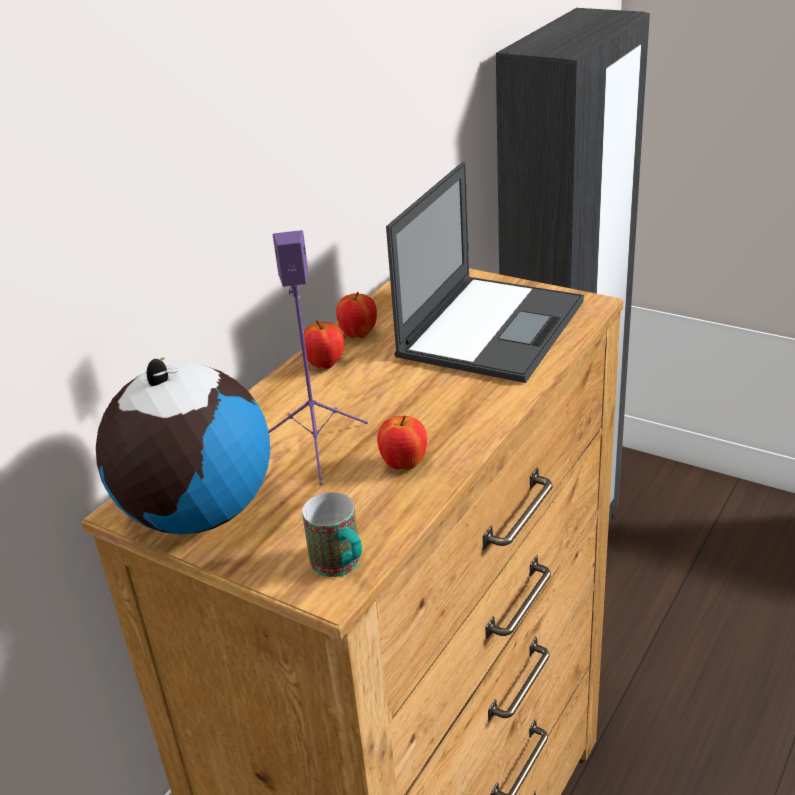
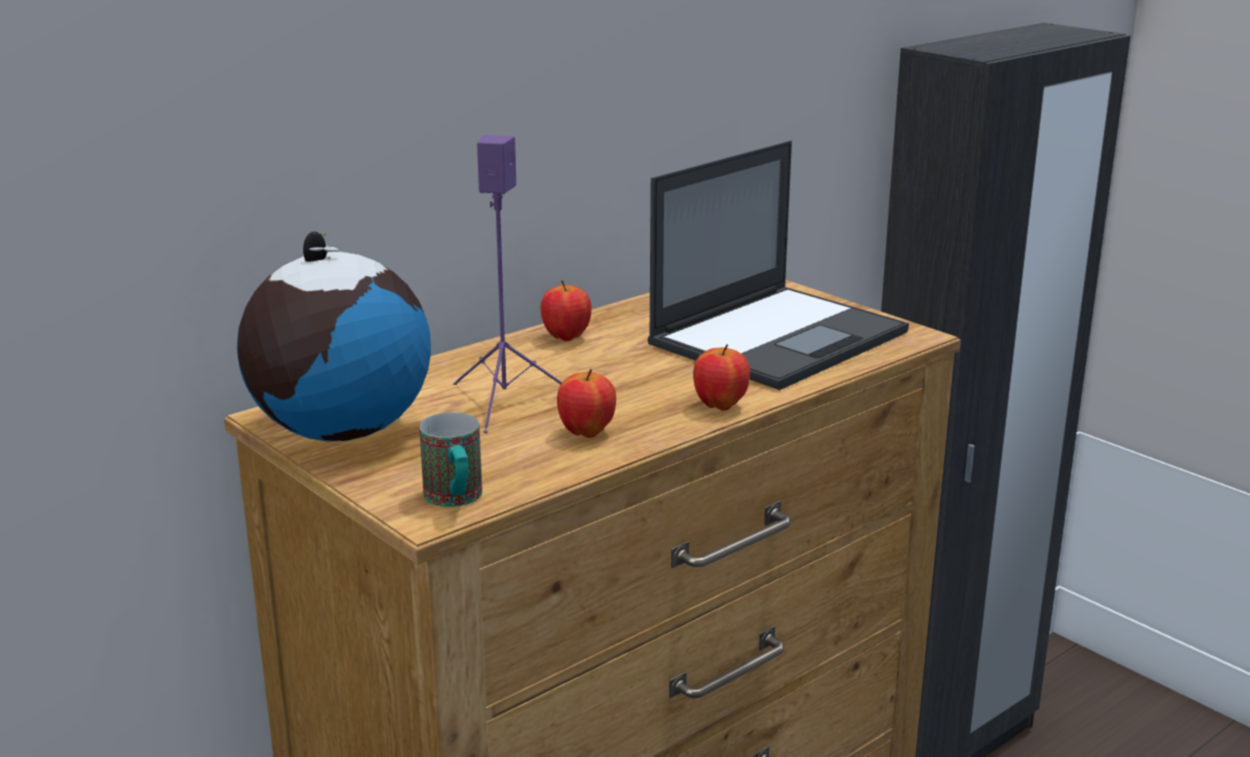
camera: 15 degrees right, 10 degrees down
apple [336,292,377,338] -> apple moved to [693,344,750,411]

